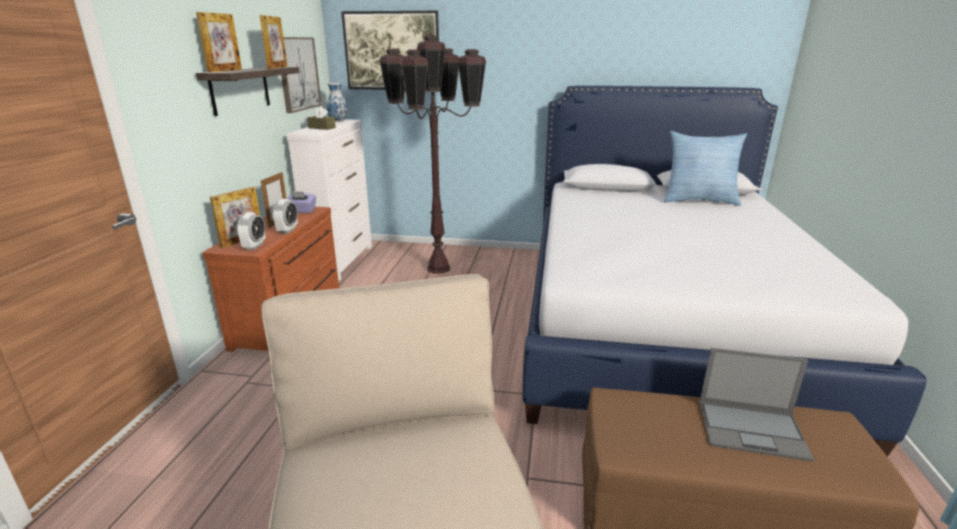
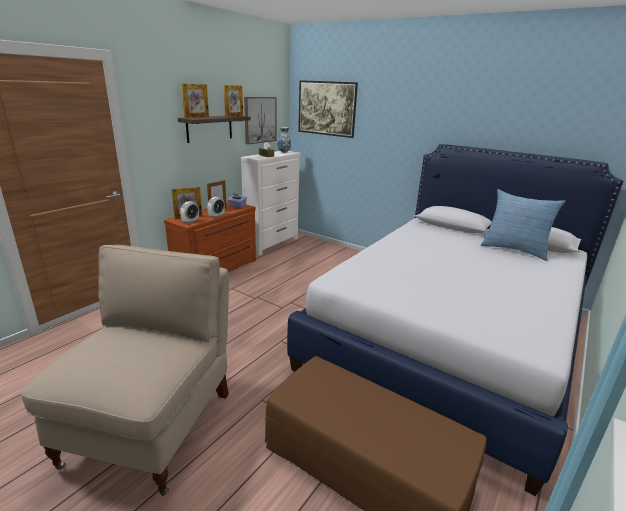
camera: 25 degrees right, 0 degrees up
brown floor lamp [379,35,486,274] -> none
laptop [699,348,814,461] -> none

